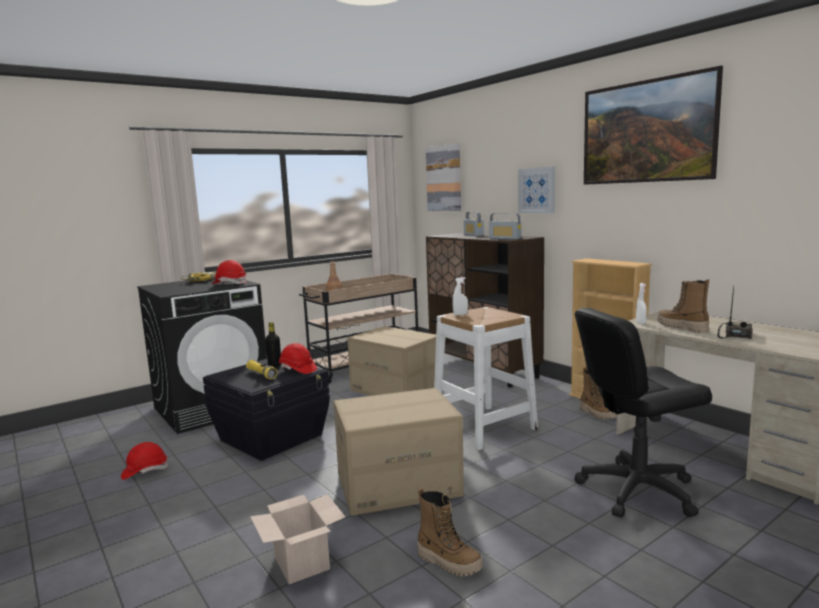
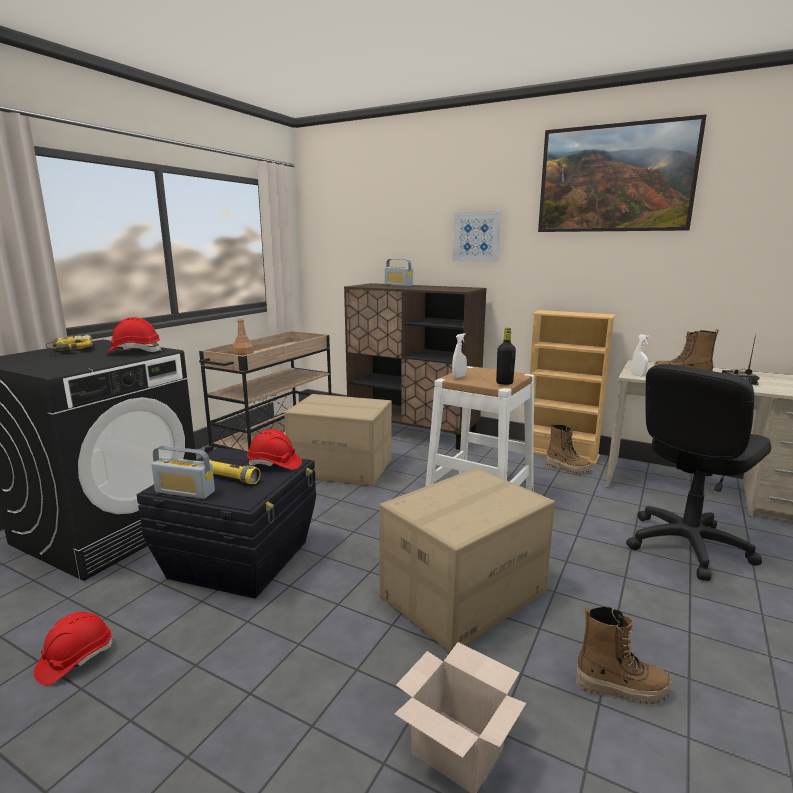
camera: 25 degrees left, 5 degrees up
black bottle [265,322,281,367] -> black bottle moved to [496,328,516,385]
picture [425,143,461,211] -> none
radio [489,213,521,239] -> radio moved to [151,446,215,499]

